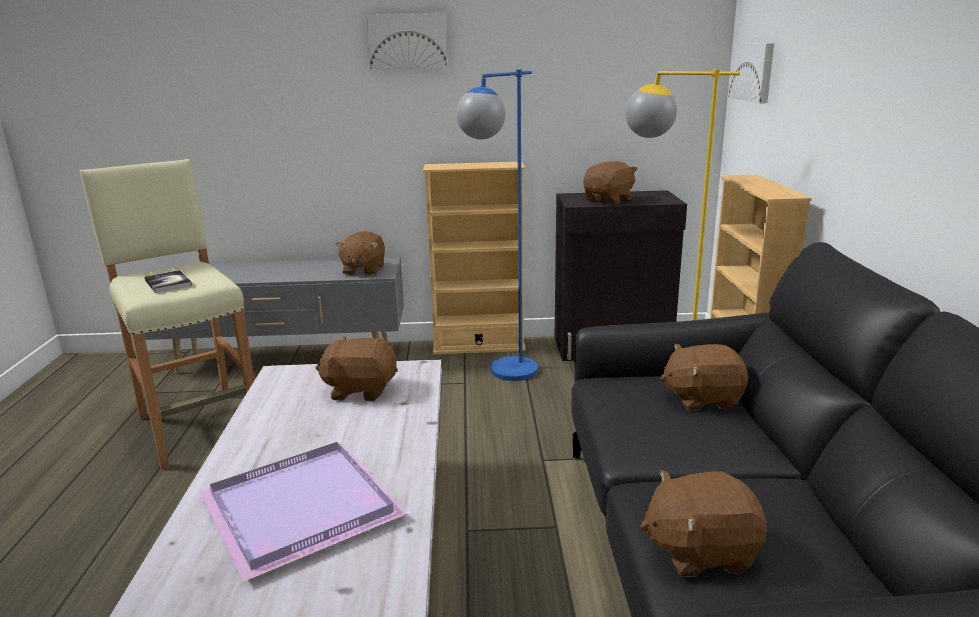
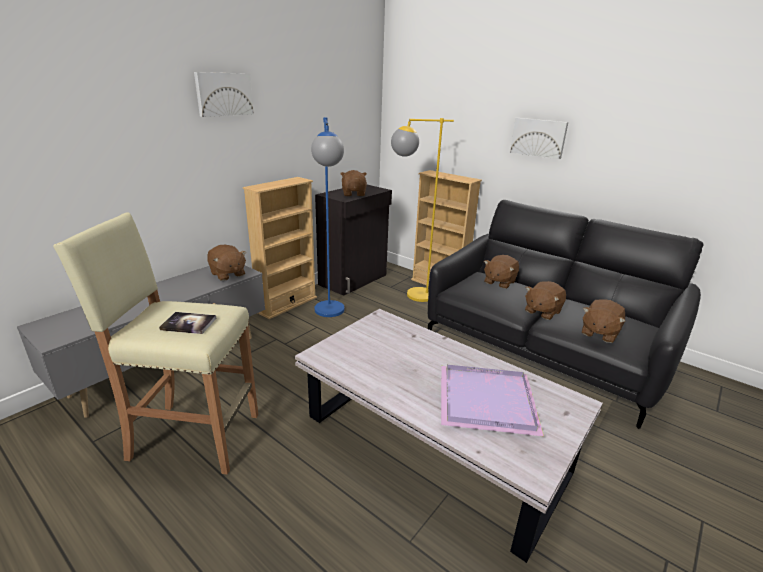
camera: 50 degrees left, 5 degrees up
brown plush toy [316,336,398,401] -> brown plush toy moved to [525,281,566,320]
picture [728,43,774,103] -> picture moved to [510,118,568,159]

